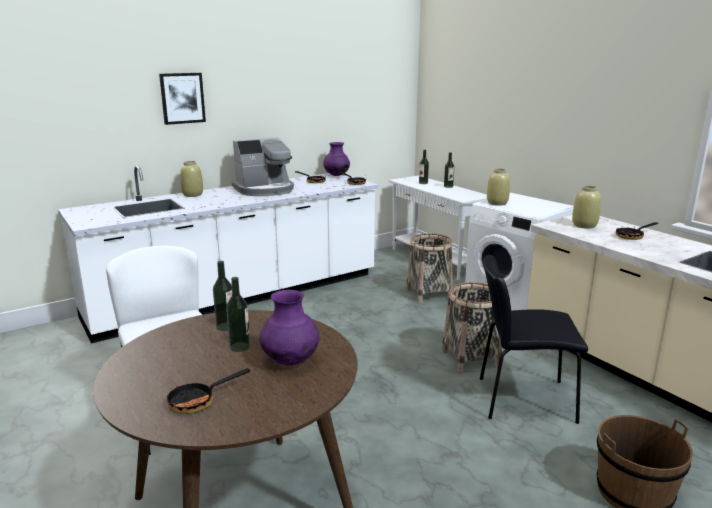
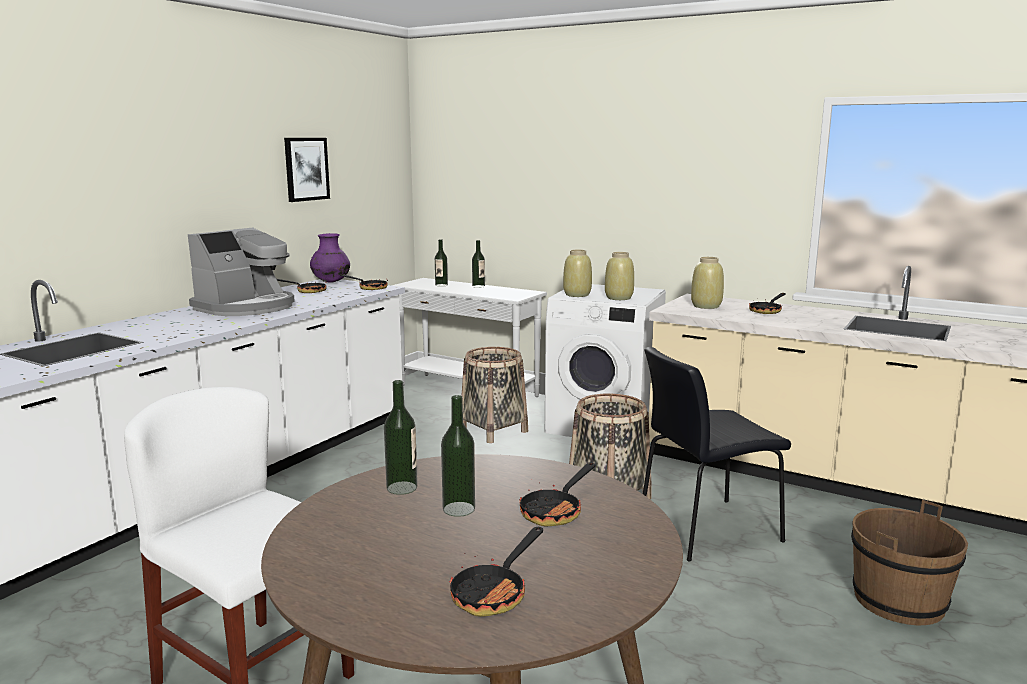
camera: 25 degrees left, 5 degrees down
picture [159,73,206,125] -> picture moved to [284,138,330,202]
beige vase [180,161,203,197] -> beige vase moved to [605,252,634,300]
purple vase [259,290,320,365] -> frying pan [519,462,596,527]

